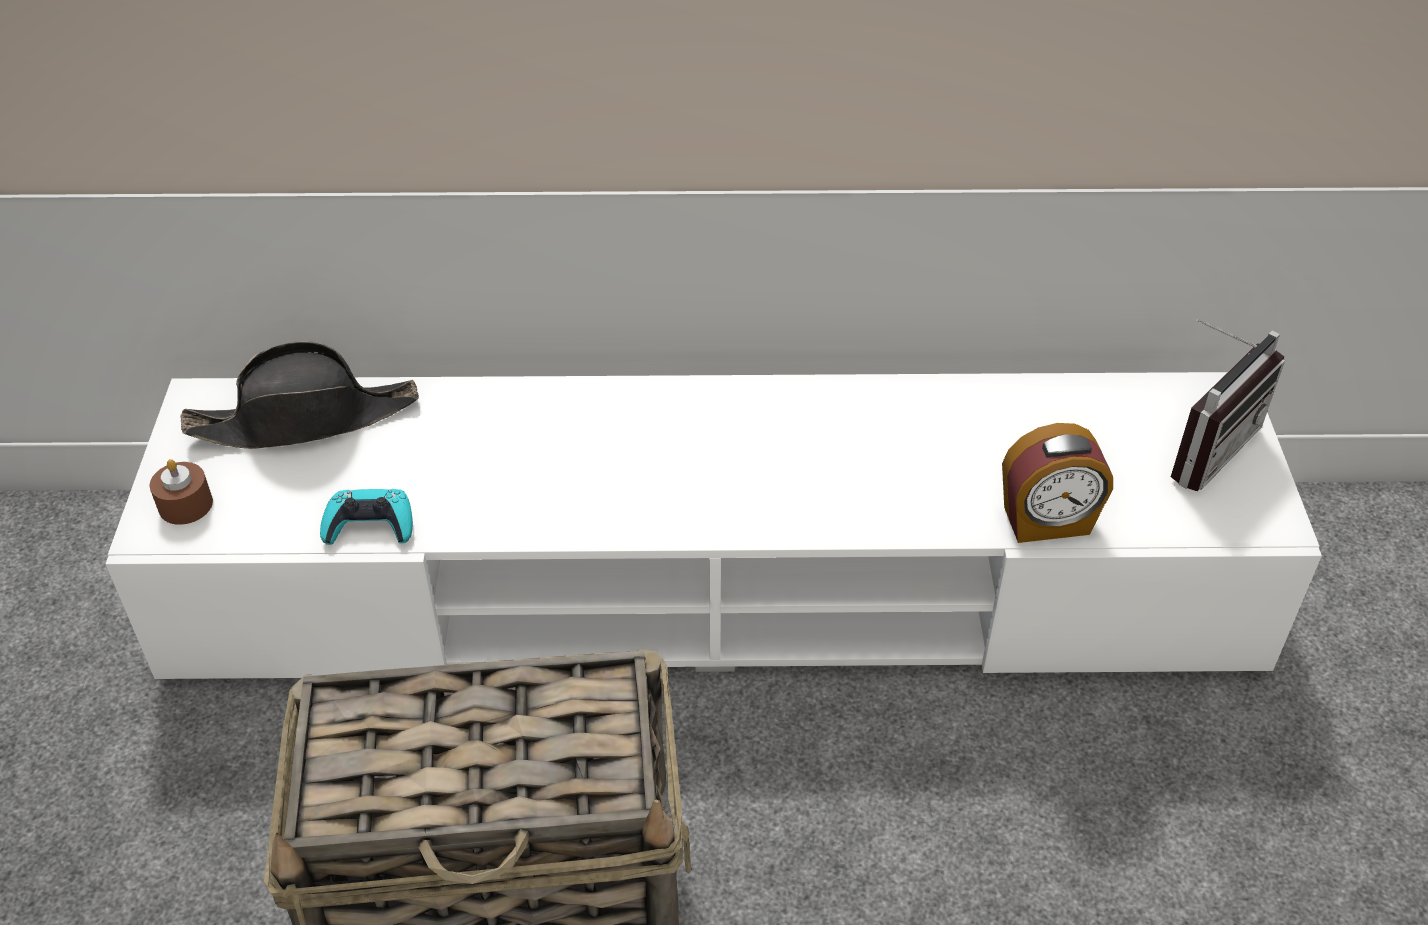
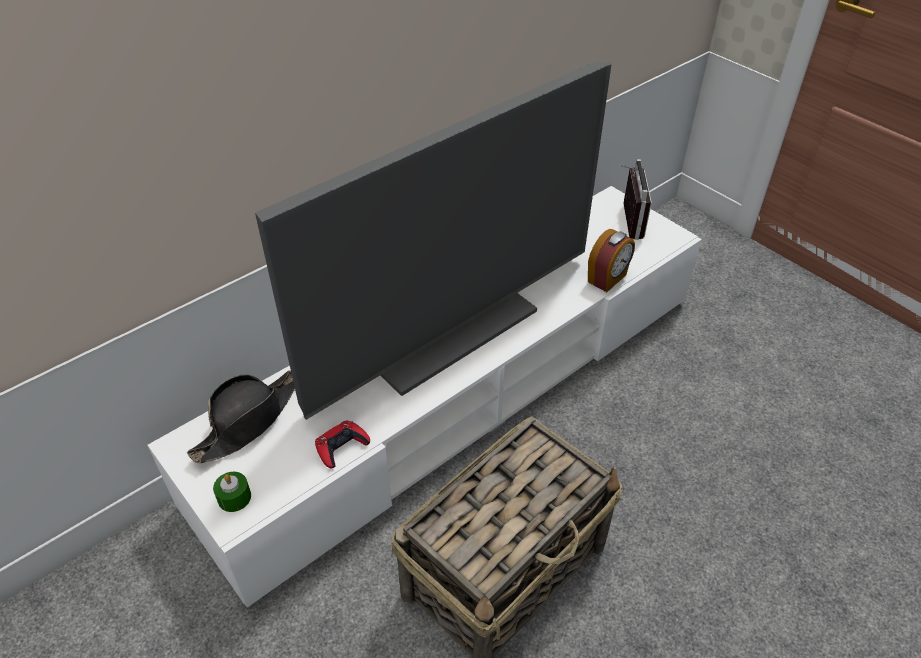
camera: 40 degrees left, 0 degrees up
brown candle [149,459,213,525] -> green candle [213,472,251,512]
turquoise game controller [320,489,413,545] -> red game controller [315,420,370,469]
none -> television [255,62,612,420]

